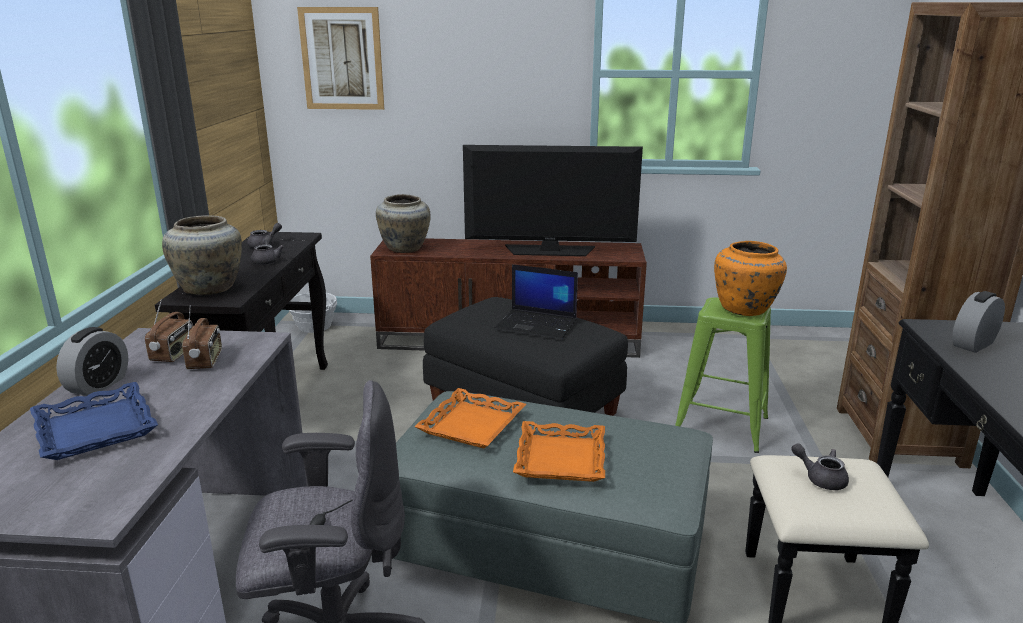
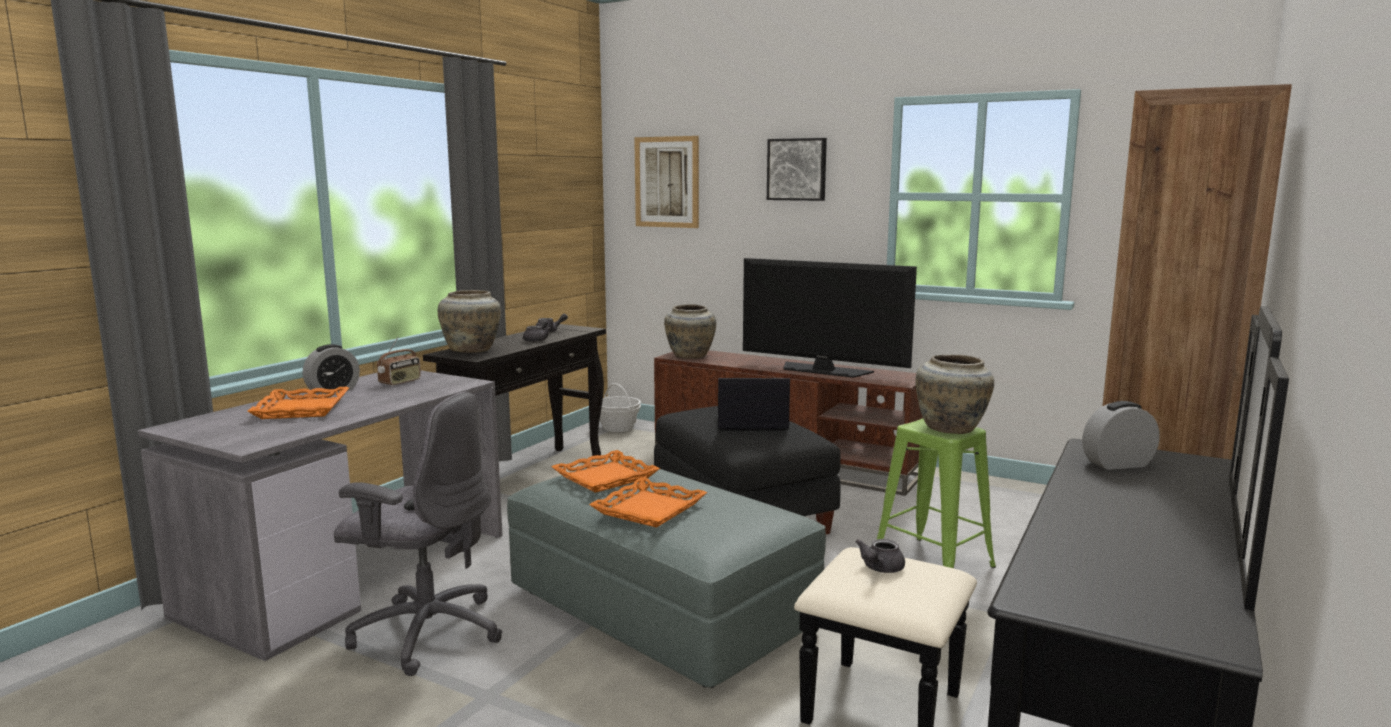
camera: 25 degrees right, 10 degrees down
blue tray [30,382,158,460] -> orange tray [247,387,349,419]
radio [182,309,222,369] -> none
laptop [494,264,578,339] -> laptop turned 135 degrees clockwise [717,378,790,431]
orange vase [714,241,787,316] -> beige vase [916,355,994,434]
grey teapot [791,443,849,490] -> grey teapot turned 120 degrees counterclockwise [856,539,905,573]
none -> picture [767,138,827,201]

